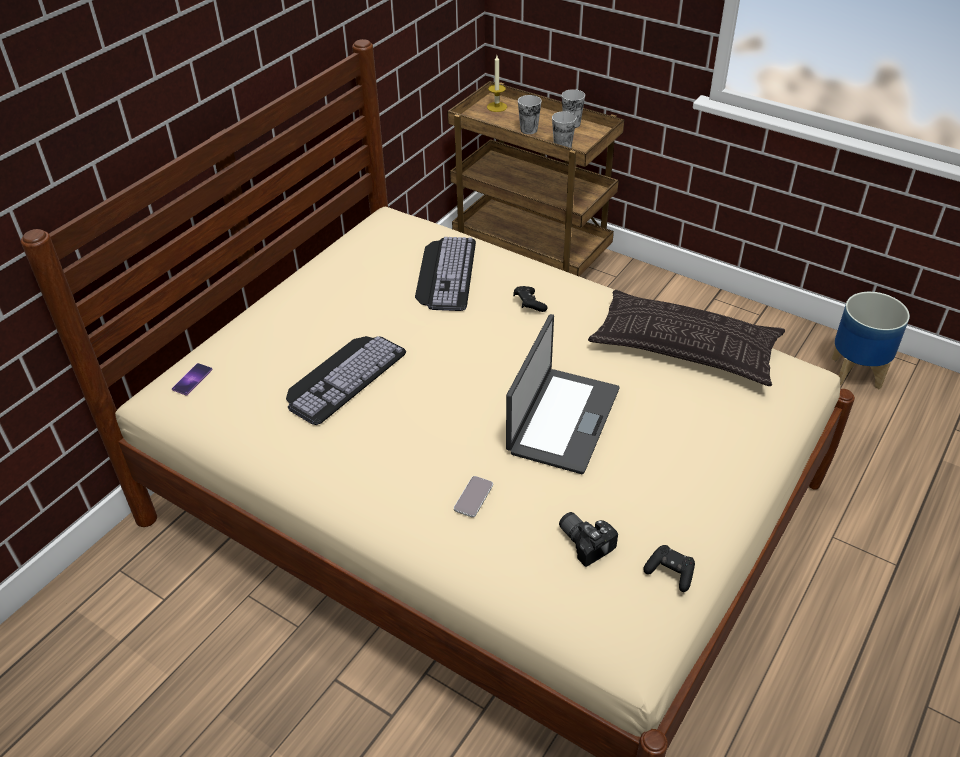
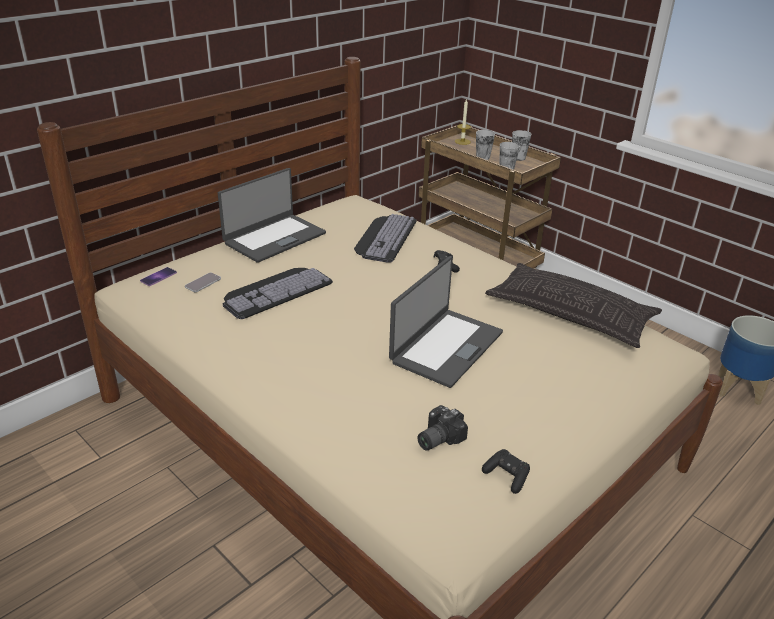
camera: 10 degrees right, 10 degrees down
phone [454,476,493,517] -> phone moved to [185,272,221,292]
camera [559,512,618,567] -> camera turned 105 degrees counterclockwise [417,405,468,451]
none -> laptop [218,168,326,263]

